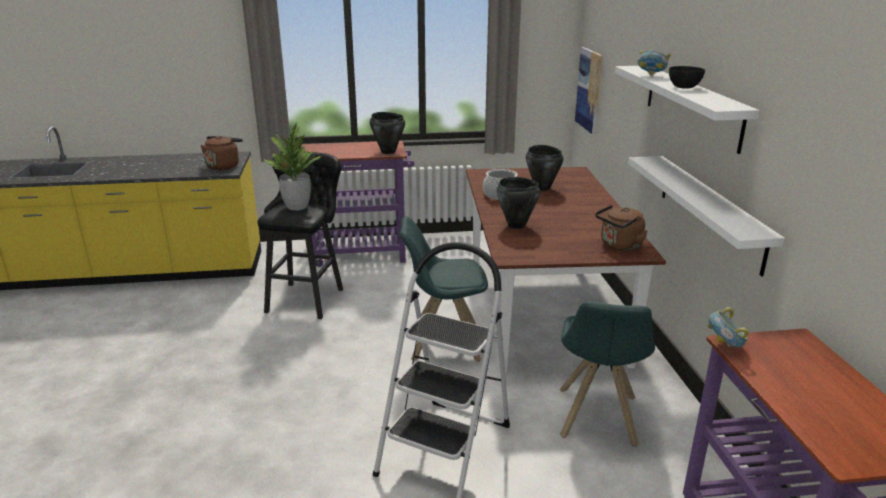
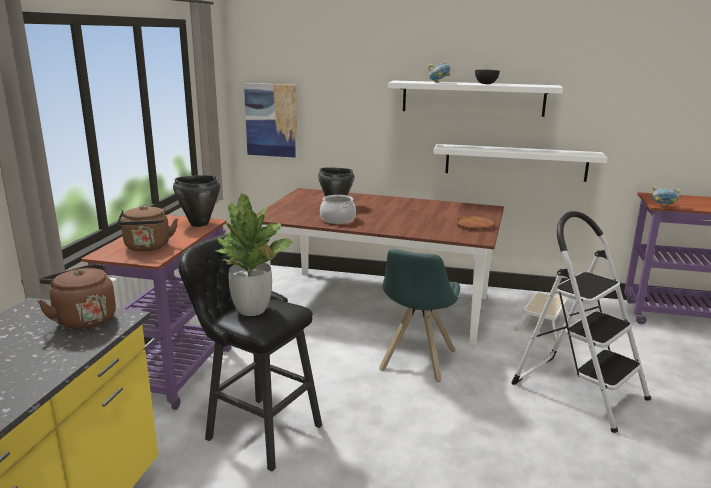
camera: 70 degrees left, 5 degrees down
black cooking pot [497,177,540,229] -> none
turquoise chair [559,301,655,447] -> beige step ladder [514,293,569,342]
brown kettle [595,205,648,251] -> brown kettle moved to [118,205,178,252]
none -> brown plate [456,216,495,229]

